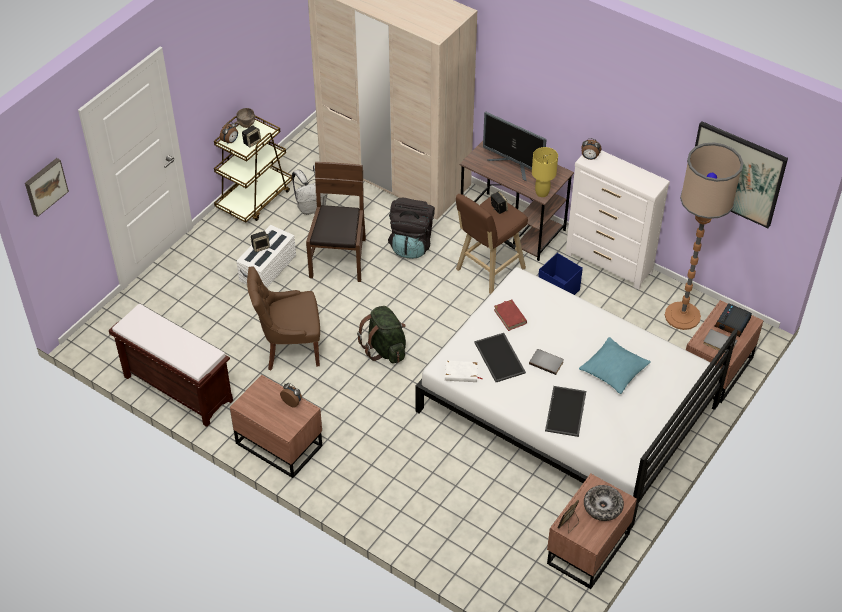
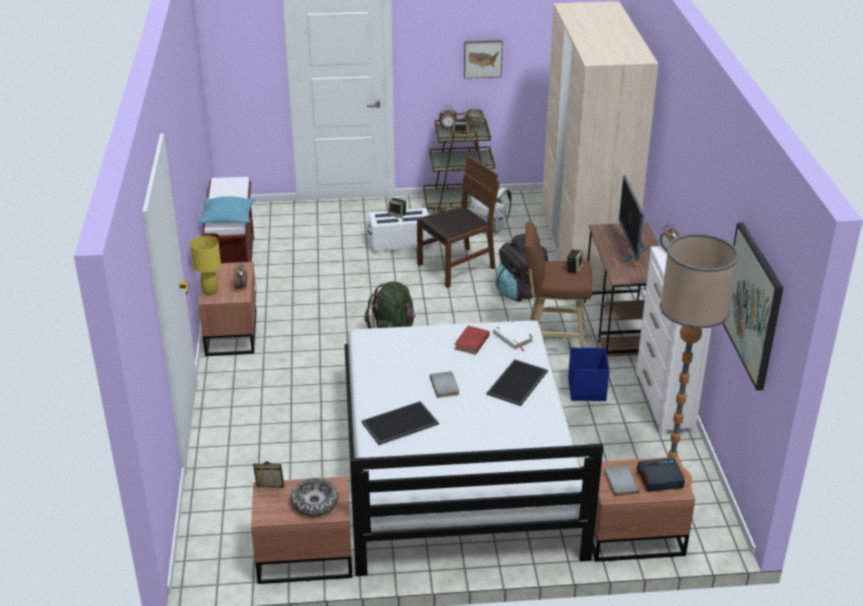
camera: 50 degrees right, 15 degrees down
picture [25,158,69,217] -> picture moved to [464,40,503,79]
brown chair [247,266,320,371] -> none
white book [445,360,483,382] -> white book moved to [493,321,533,351]
tray [474,333,526,382] -> tray moved to [486,359,548,406]
yellow table lamp [532,147,558,197] -> yellow table lamp moved to [190,236,221,296]
turquoise pillow [579,337,651,394] -> turquoise pillow moved to [198,197,255,223]

